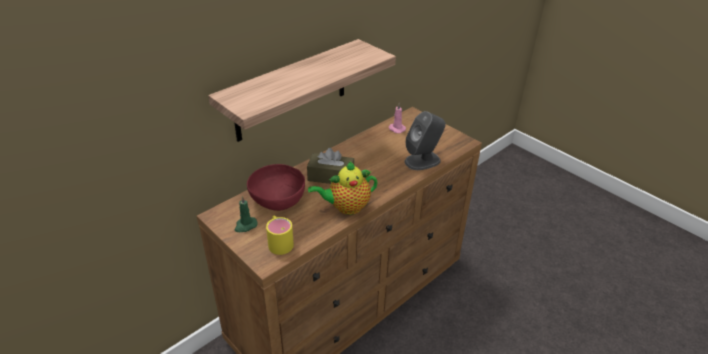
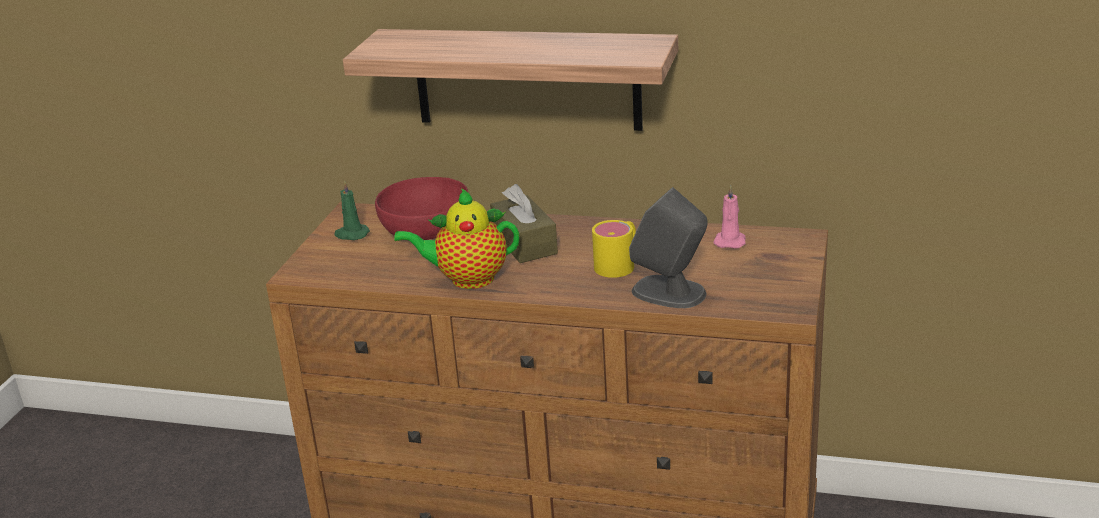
camera: 60 degrees right, 10 degrees down
yellow mug [266,216,294,255] -> yellow mug moved to [592,220,636,278]
teapot [308,161,378,215] -> teapot turned 45 degrees counterclockwise [394,188,519,289]

